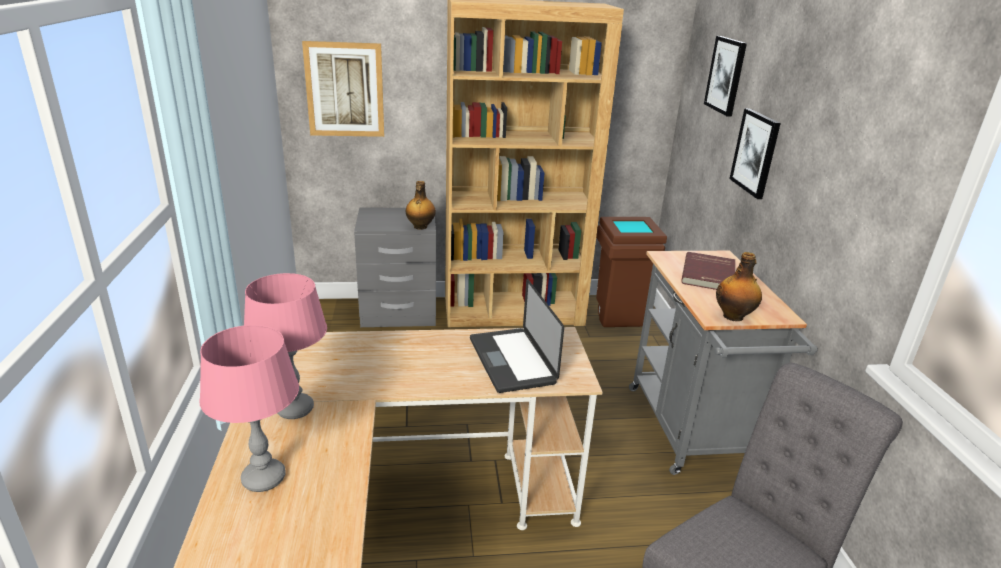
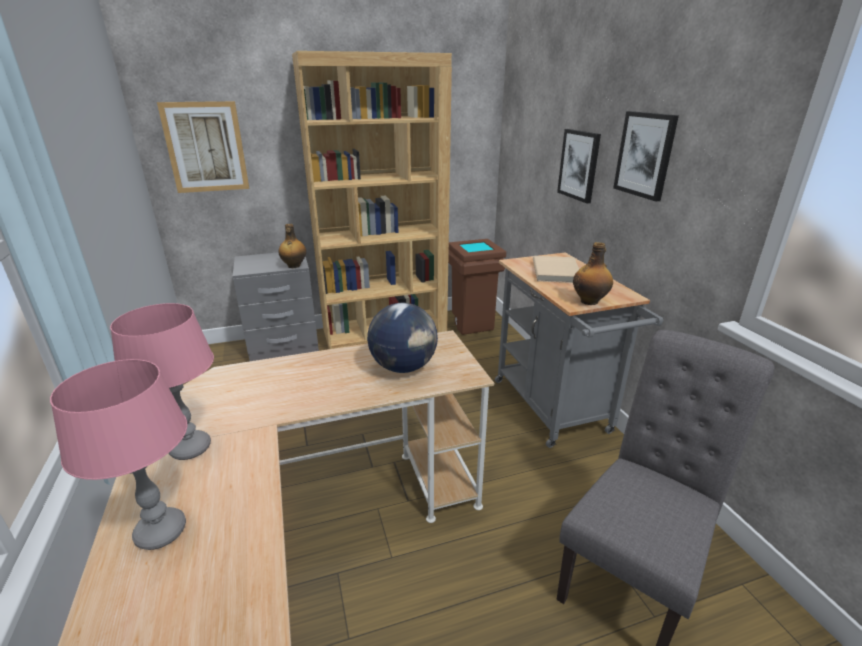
camera: 10 degrees left, 0 degrees up
laptop [470,279,564,393] -> globe [367,303,438,373]
red book [681,252,735,290] -> beige book [533,256,579,283]
picture [704,36,747,117] -> picture moved to [613,111,679,201]

